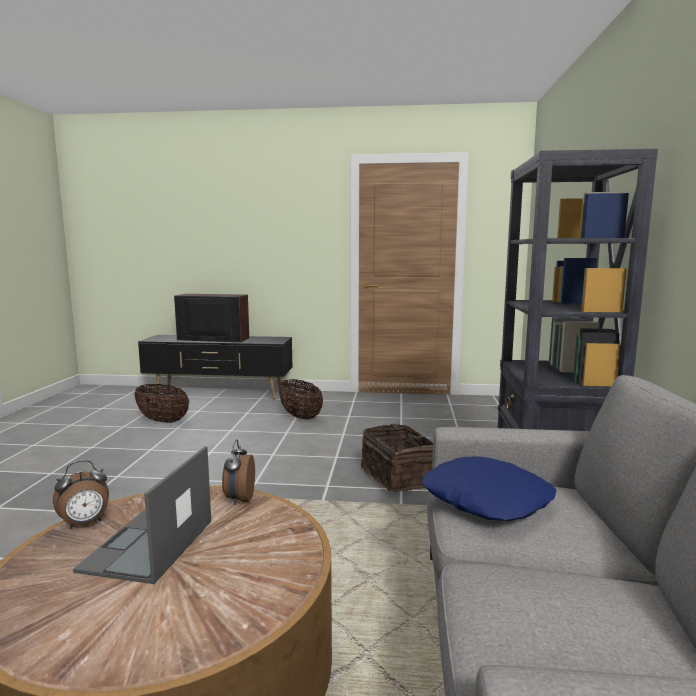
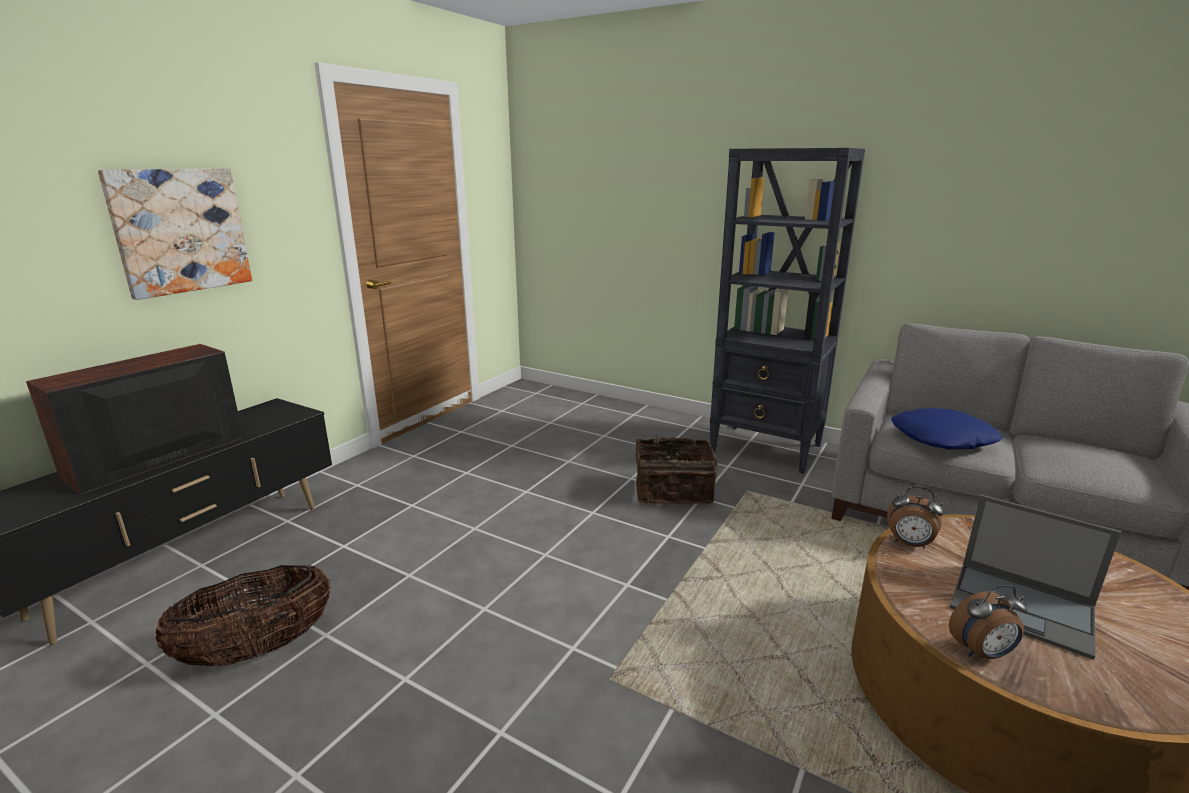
camera: 65 degrees left, 10 degrees up
alarm clock [53,460,109,529] -> alarm clock turned 90 degrees clockwise [949,585,1027,659]
basket [279,379,323,420] -> none
none -> picture [98,168,252,300]

